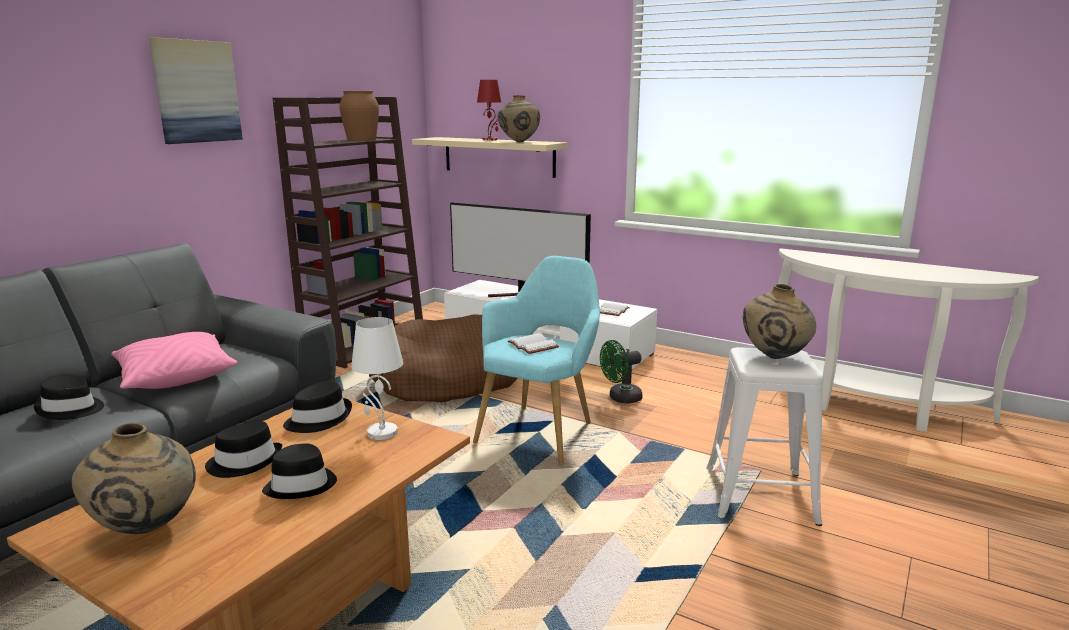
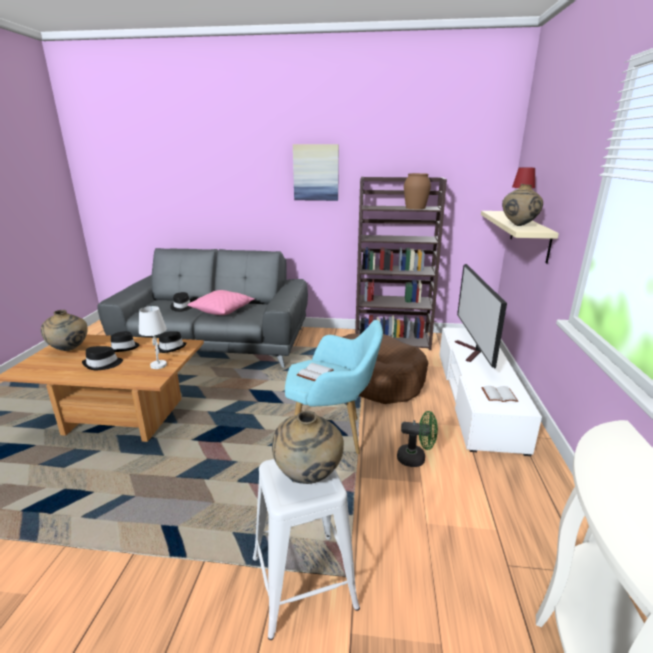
camera: 65 degrees right, 5 degrees up
green fan [600,340,643,404] -> green fan turned 150 degrees clockwise [397,411,438,467]

